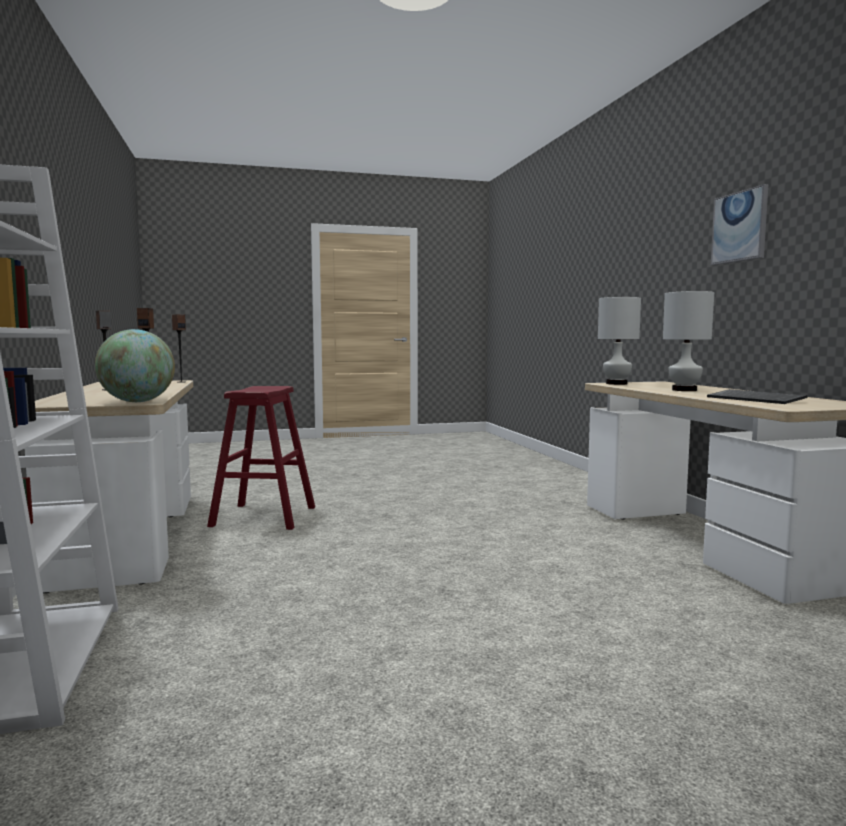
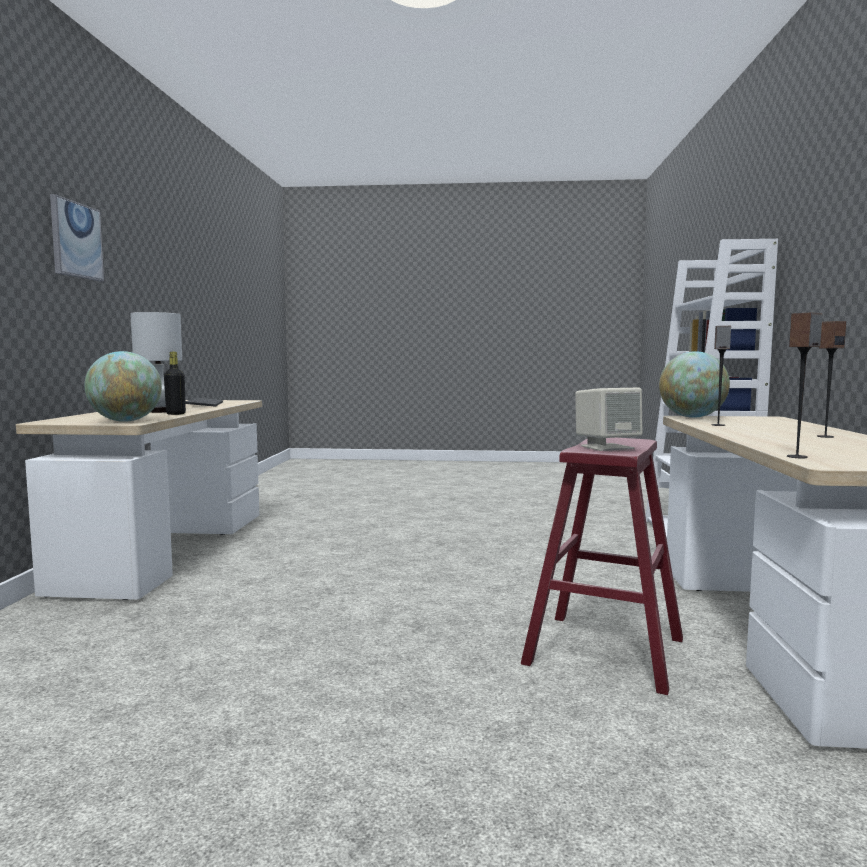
camera: 160 degrees left, 0 degrees up
white table lamp [598,297,641,385] -> globe [84,351,162,422]
none -> black bottle [164,352,186,415]
none -> beige speaker [575,387,643,451]

